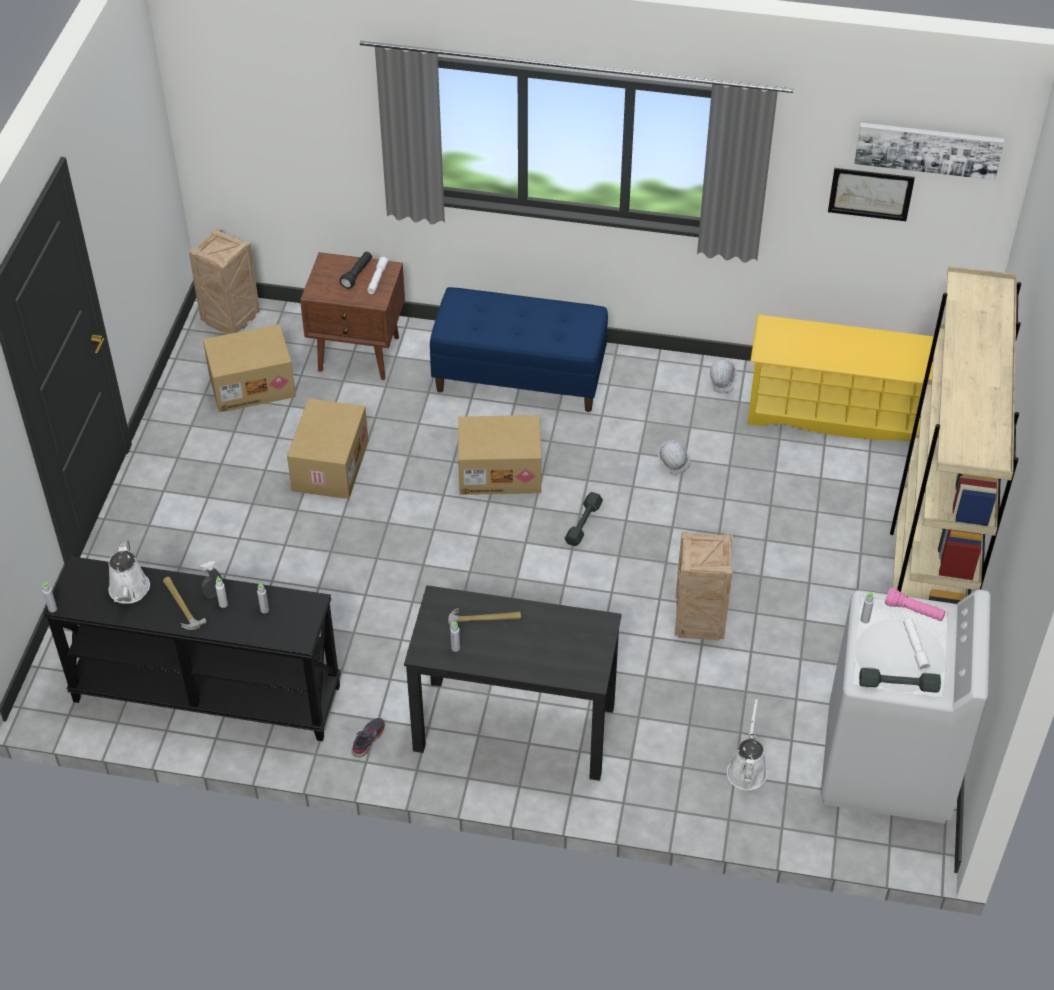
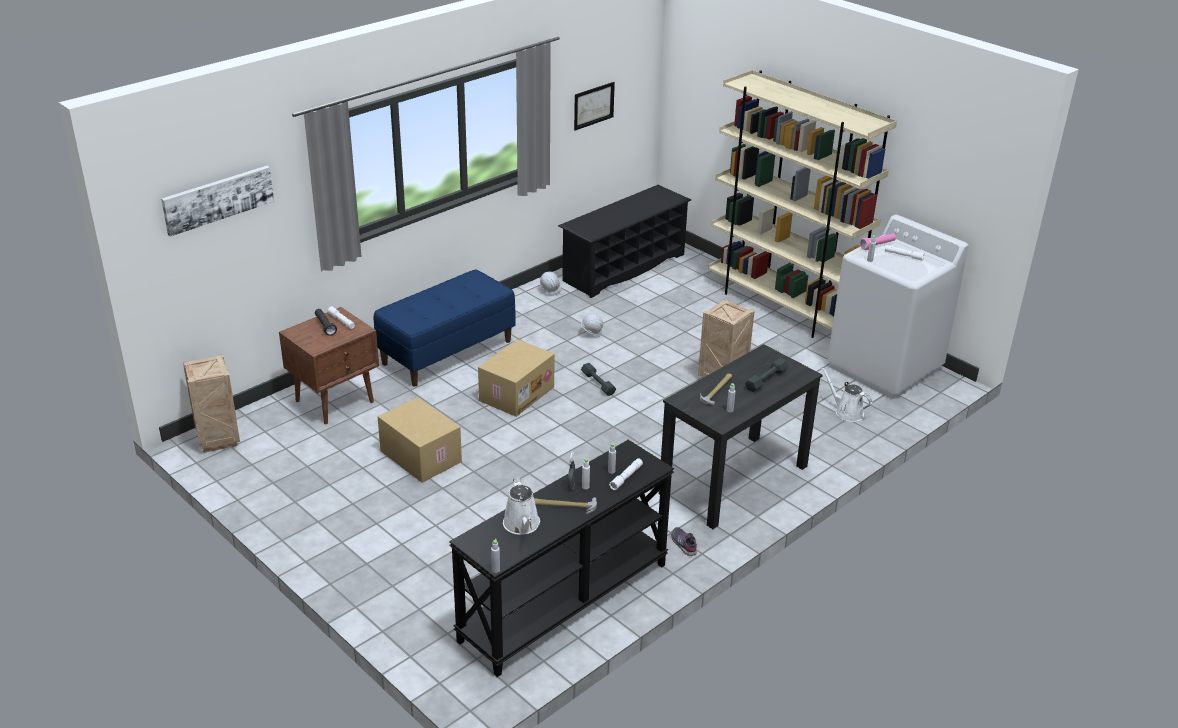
camera: 55 degrees left, 15 degrees down
white watering can [108,540,150,604] -> white watering can turned 45 degrees clockwise [503,478,540,535]
cardboard box [203,324,296,413] -> none
yellow shoe rack [747,314,934,441] -> black shoe rack [558,185,691,298]
picture [854,123,1004,180] -> picture moved to [161,166,274,237]
grey dumbbell [859,668,941,692] -> grey dumbbell moved to [745,358,788,392]
none -> white flashlight [609,458,643,490]

